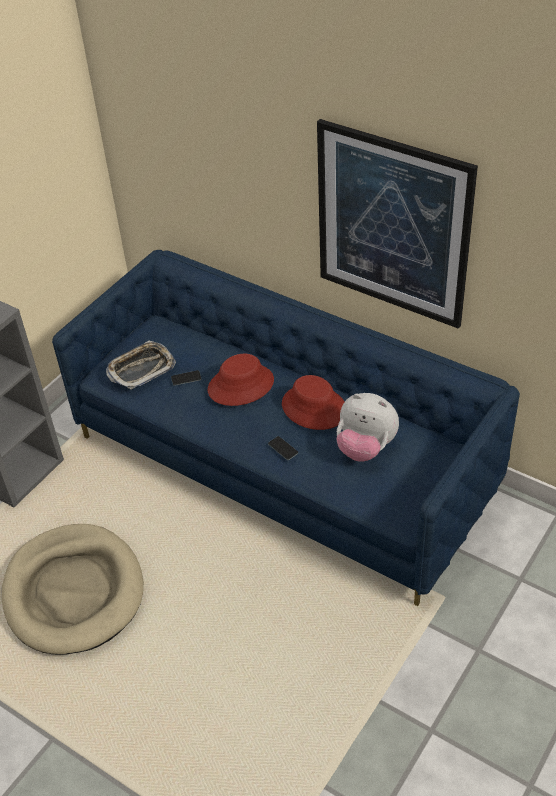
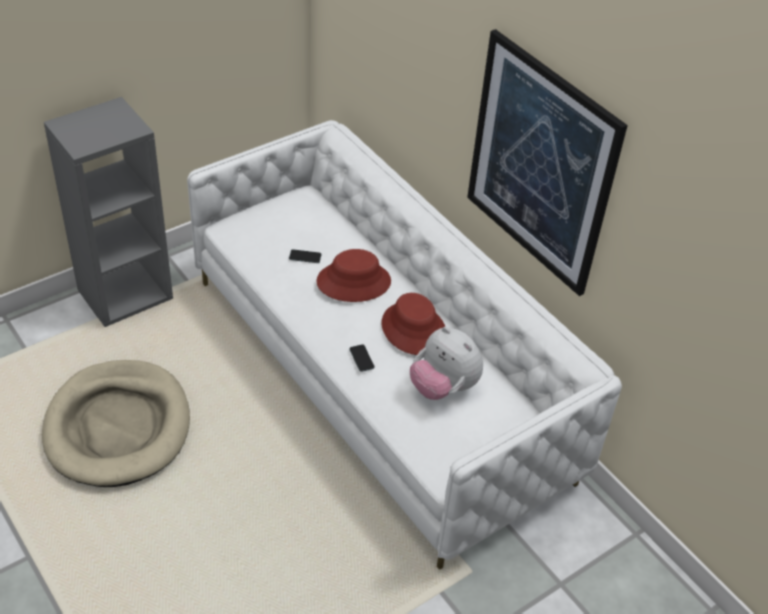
camera: 15 degrees right, 0 degrees up
blue sofa [52,250,520,606] -> white sofa [187,120,622,570]
tray [106,341,176,390] -> none

